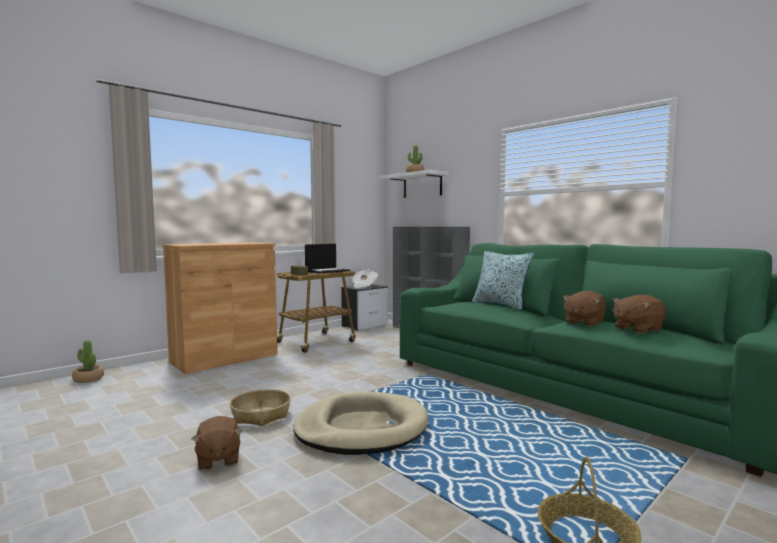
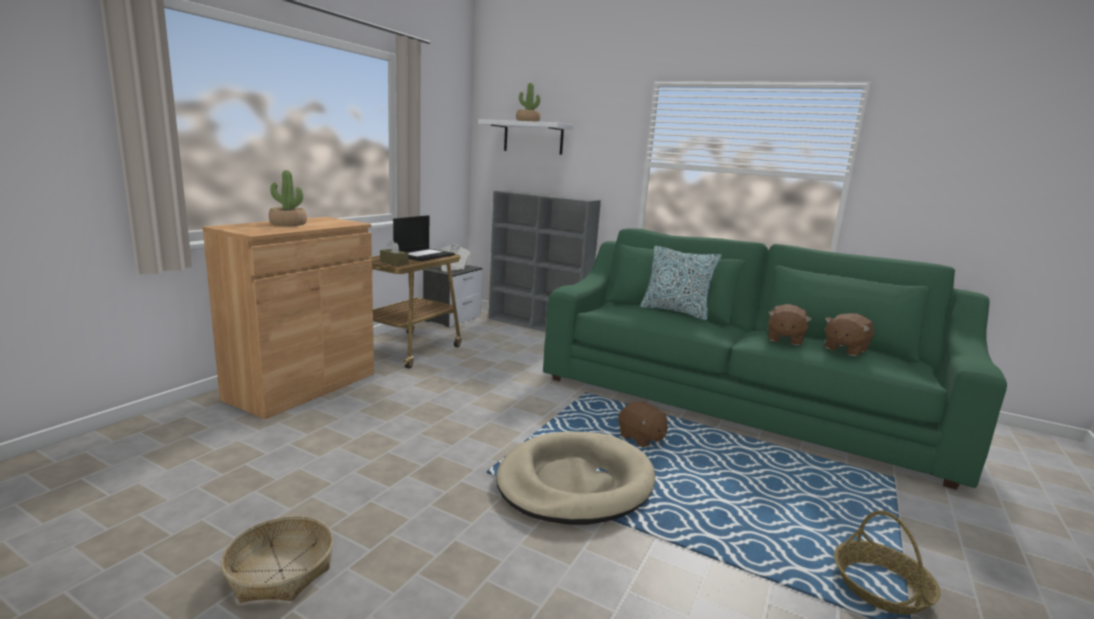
camera: 20 degrees left, 10 degrees up
potted plant [72,340,104,383] -> potted plant moved to [269,170,307,226]
brown plush toy [192,416,243,470] -> brown plush toy moved to [618,401,669,447]
basket [230,389,291,426] -> basket moved to [221,516,333,602]

